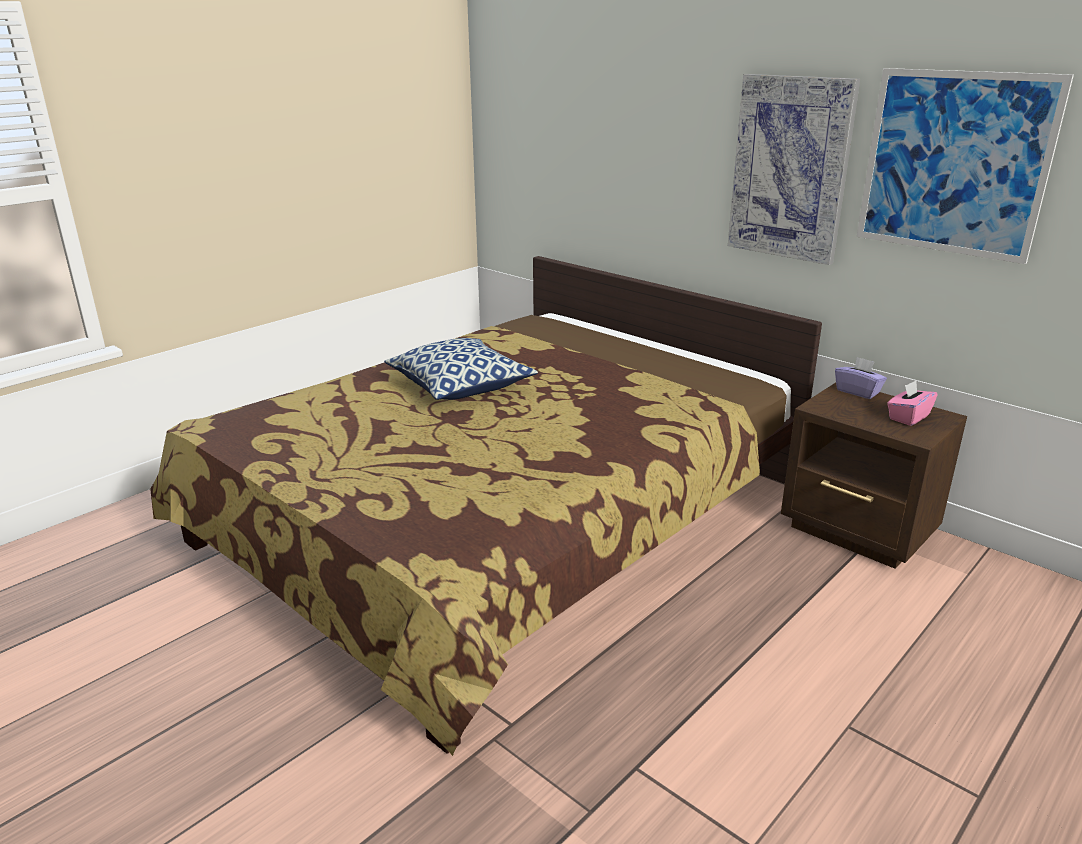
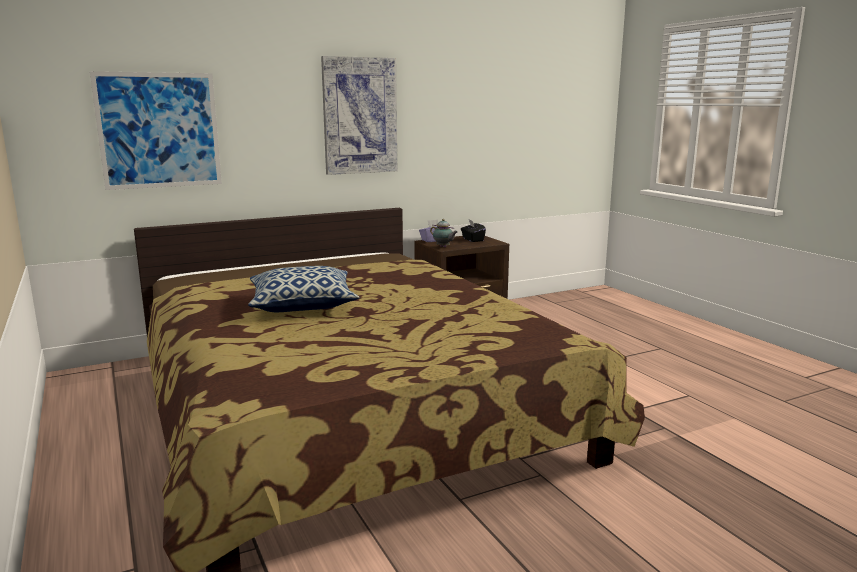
camera: 70 degrees left, 10 degrees down
picture [857,68,1074,264] -> picture moved to [90,71,222,190]
pink tissue box [887,380,937,426] -> black tissue box [461,220,486,242]
none -> teapot [430,219,458,248]

